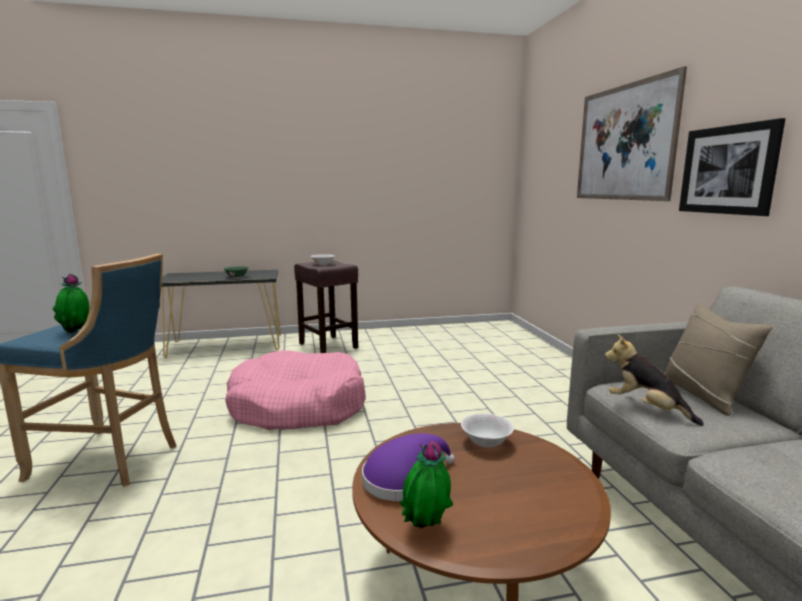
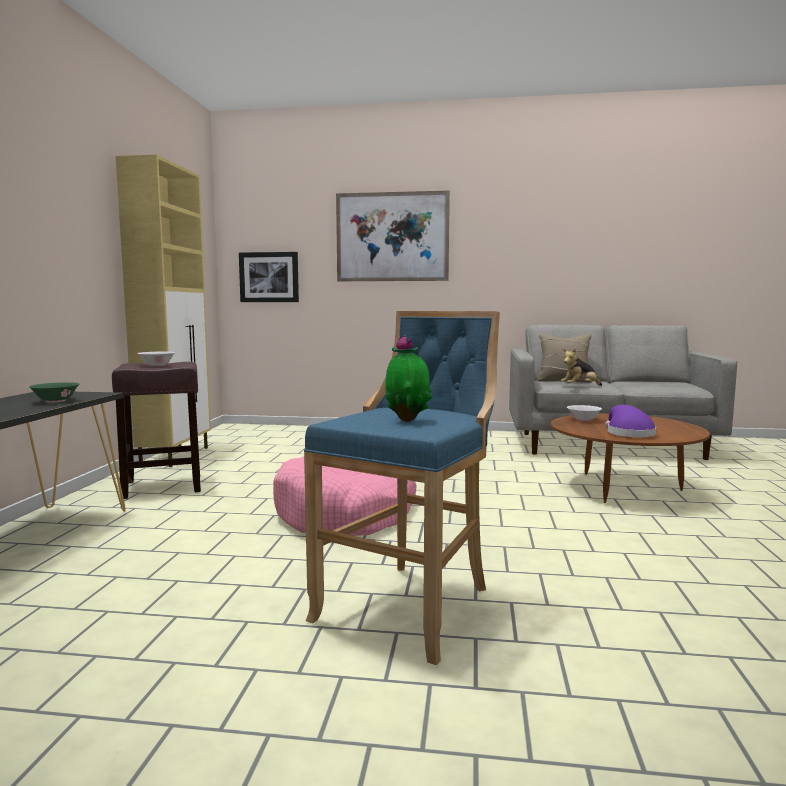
camera: 70 degrees left, 5 degrees down
potted plant [400,441,453,528] -> none
picture [679,118,785,216] -> picture moved to [239,252,299,302]
none -> beige cabinet [116,155,211,467]

